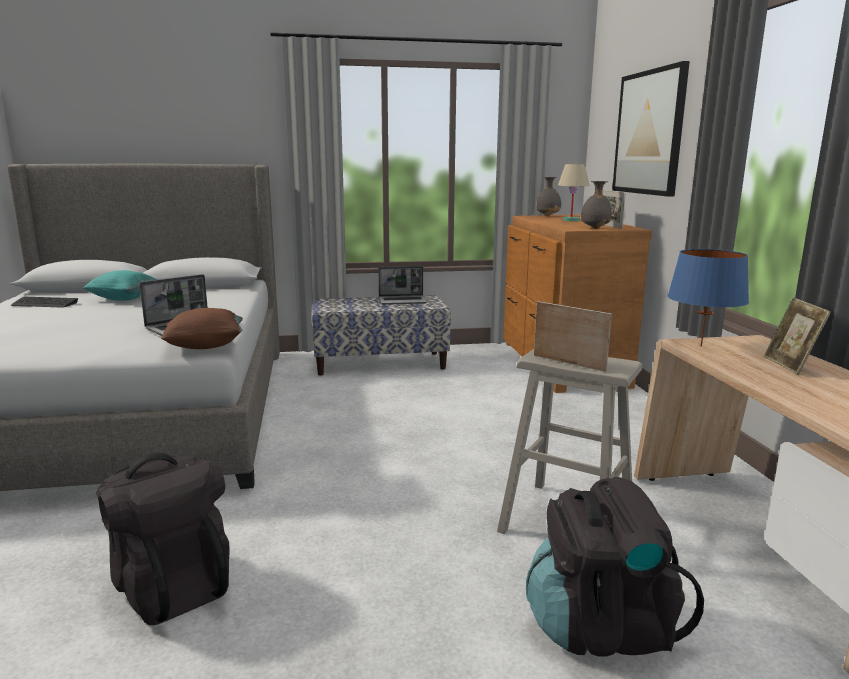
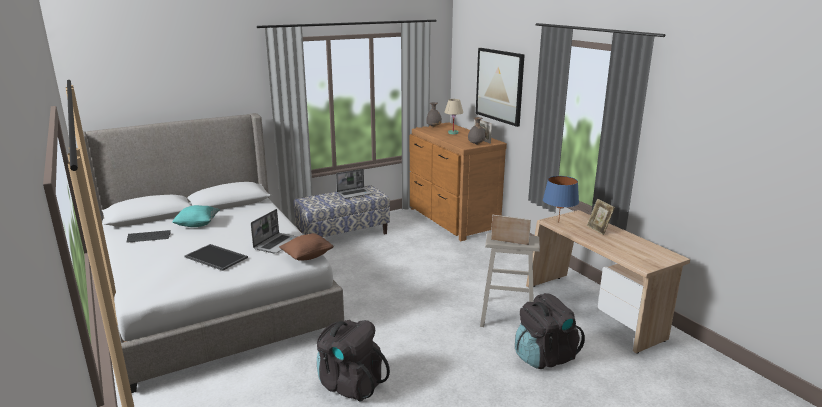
camera: 20 degrees left, 5 degrees up
none -> tray [185,244,248,271]

